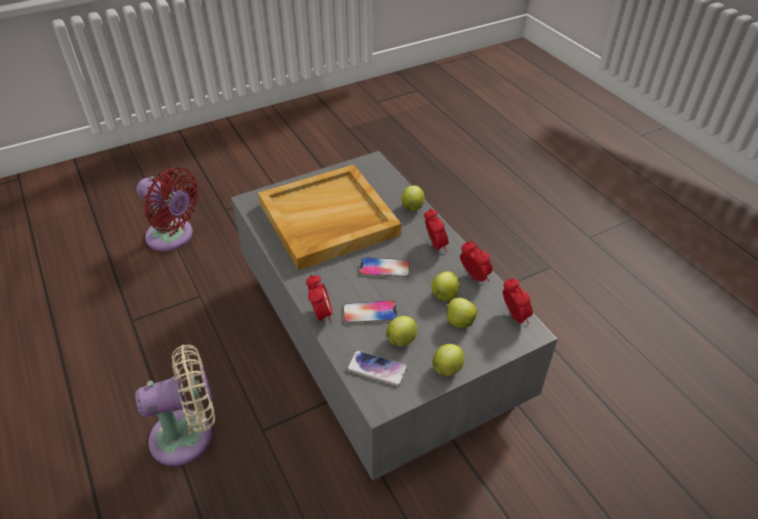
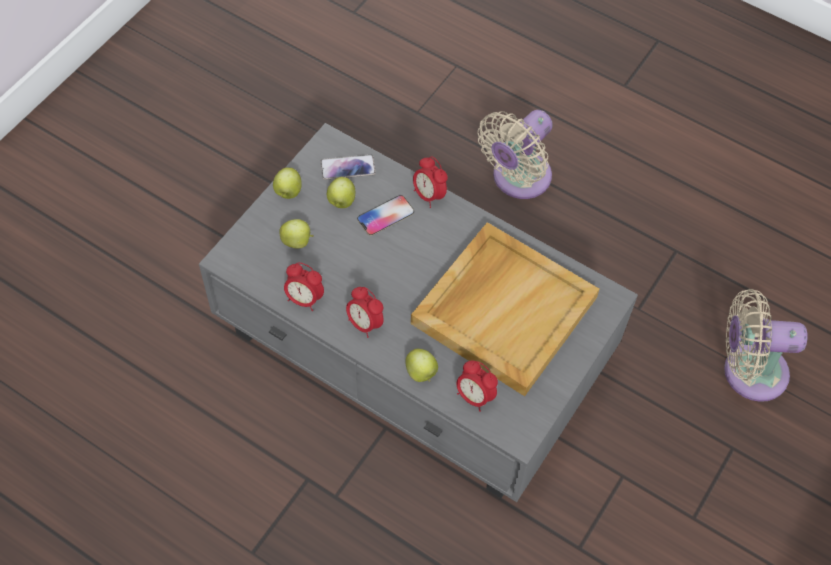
camera: 150 degrees right, 15 degrees up
red fan [137,167,200,251] -> beige fan [724,289,808,402]
phone [359,257,410,277] -> none
apple [431,271,460,301] -> none
alarm clock [503,279,533,324] -> alarm clock moved to [456,361,498,412]

